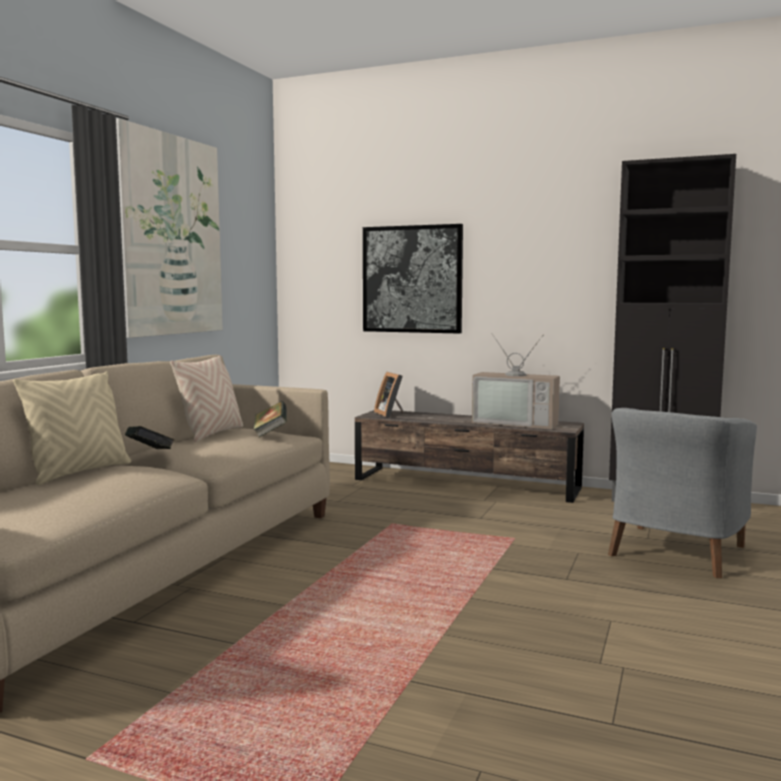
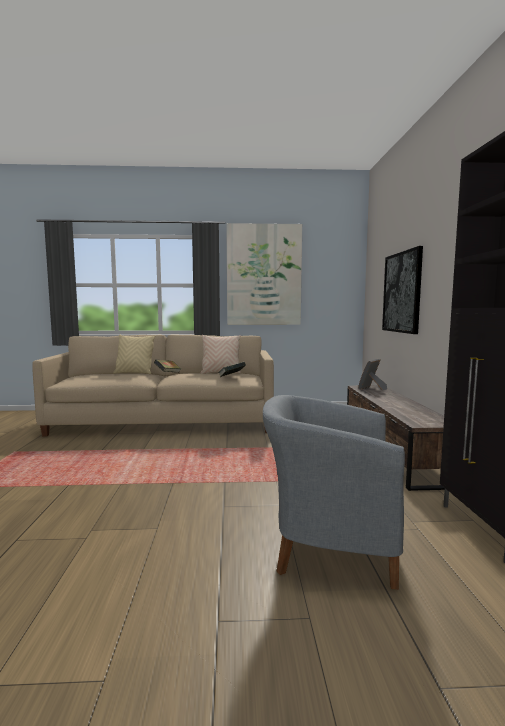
camera: 65 degrees right, 0 degrees up
television [472,333,560,429] -> none

